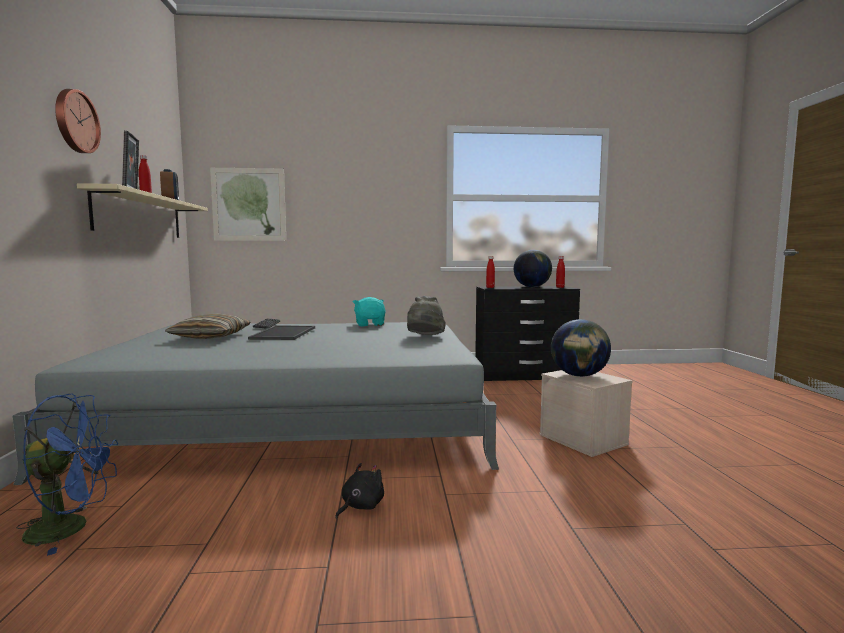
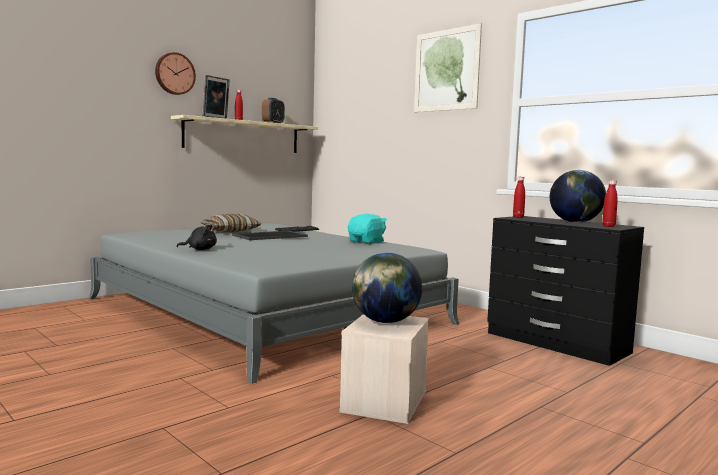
camera: 50 degrees right, 0 degrees up
blue fan [16,393,118,556] -> none
picture [210,168,286,241] -> picture moved to [414,23,482,112]
black plush toy [335,463,384,519] -> black plush toy moved to [176,225,217,250]
grey hat [407,296,445,335] -> none

